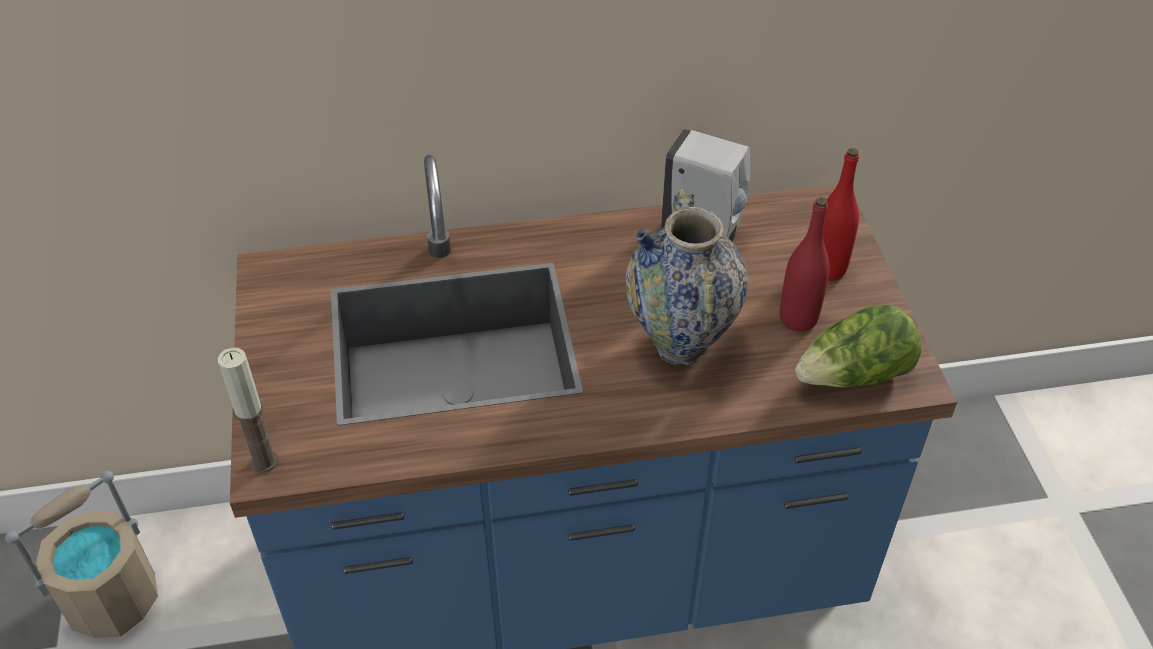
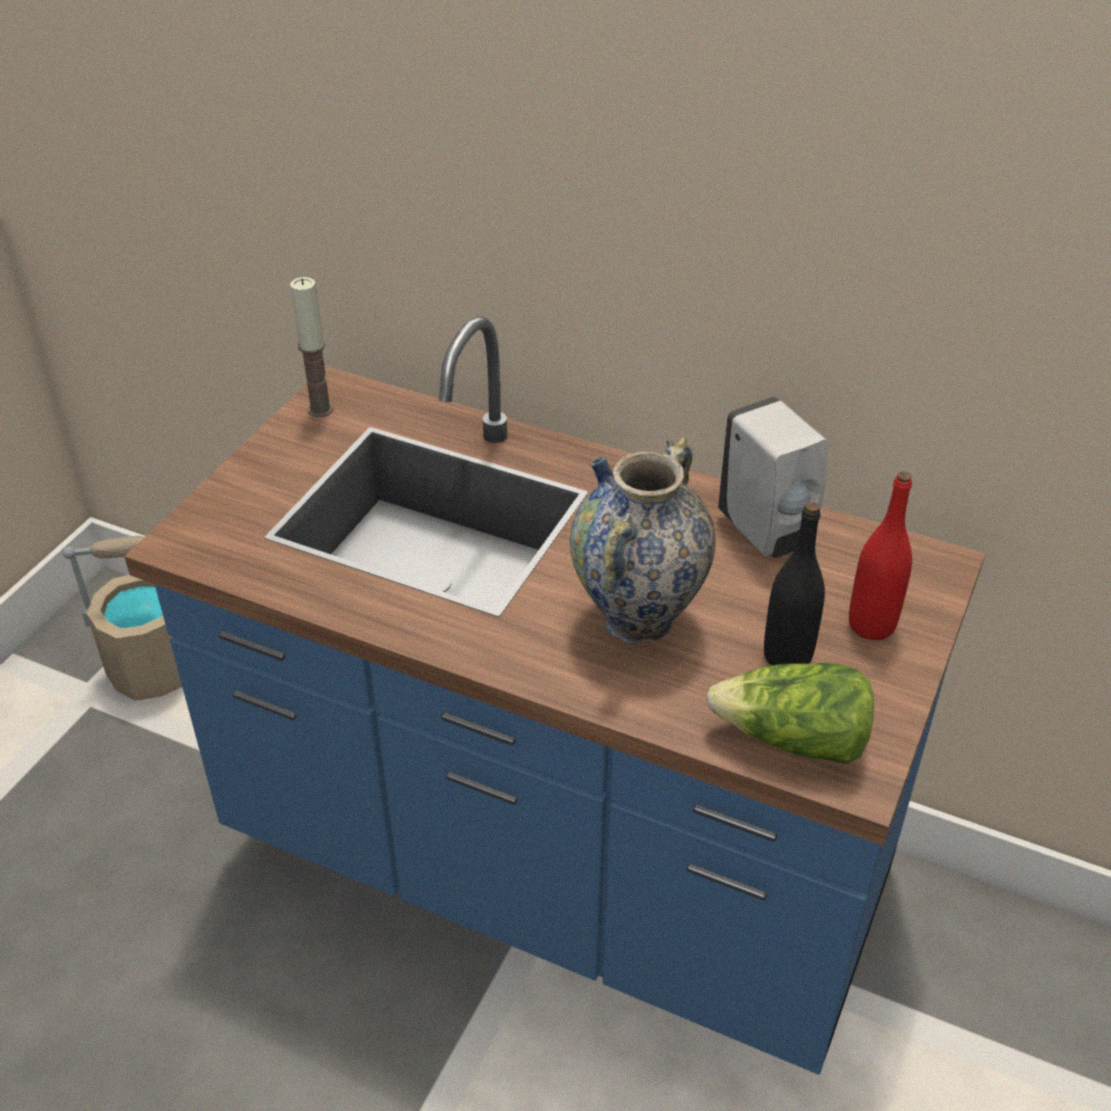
camera: 35 degrees right, 5 degrees down
candle [217,348,278,473] -> candle moved to [290,277,333,417]
red bottle [780,197,830,332] -> black bottle [764,502,825,665]

